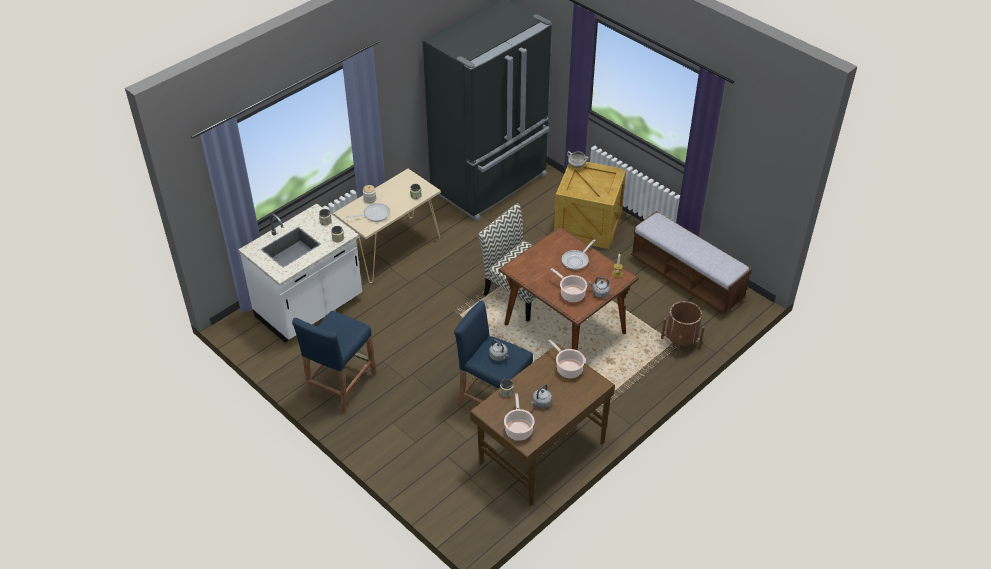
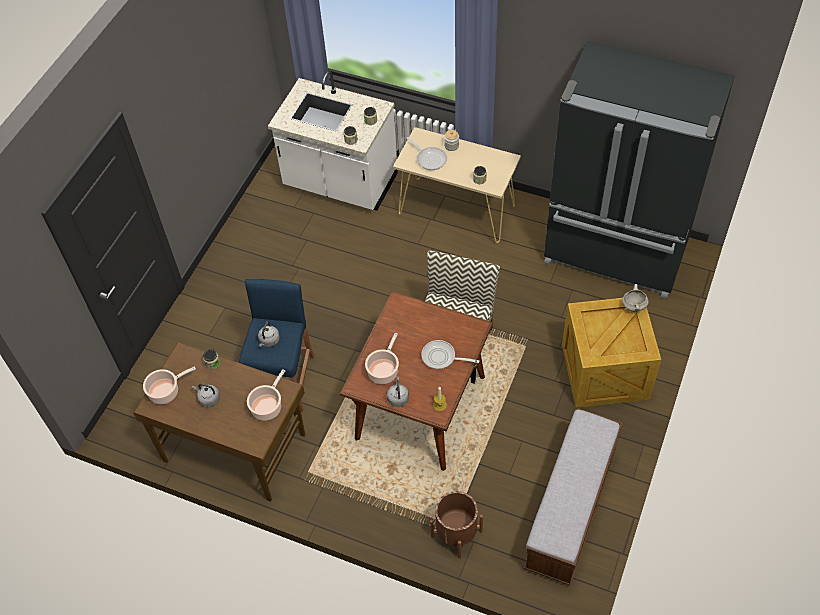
camera: 70 degrees right, 10 degrees up
blue stool [292,311,376,414] -> none

